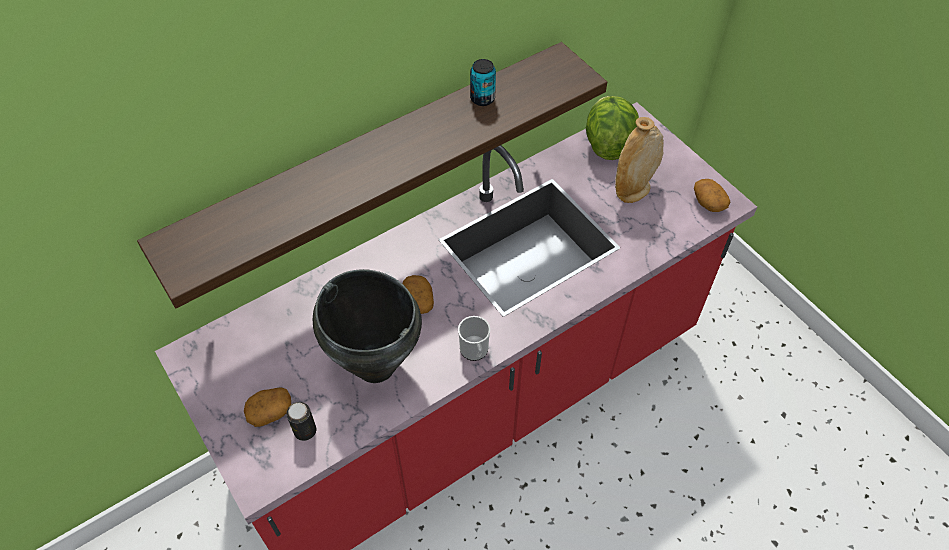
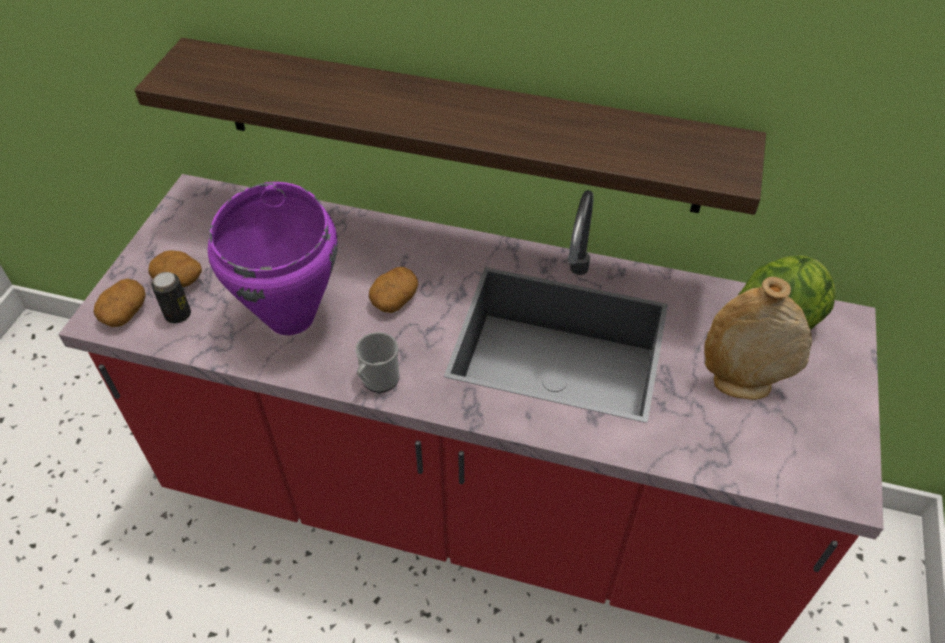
camera: 50 degrees right, 5 degrees down
black cooking pot [313,269,422,383] -> purple cooking pot [208,182,338,335]
can [470,59,496,106] -> none
potato [694,179,730,212] -> potato moved to [94,278,146,327]

